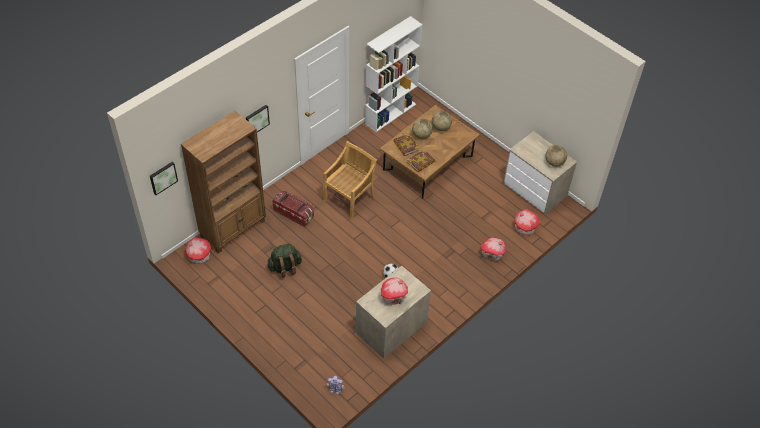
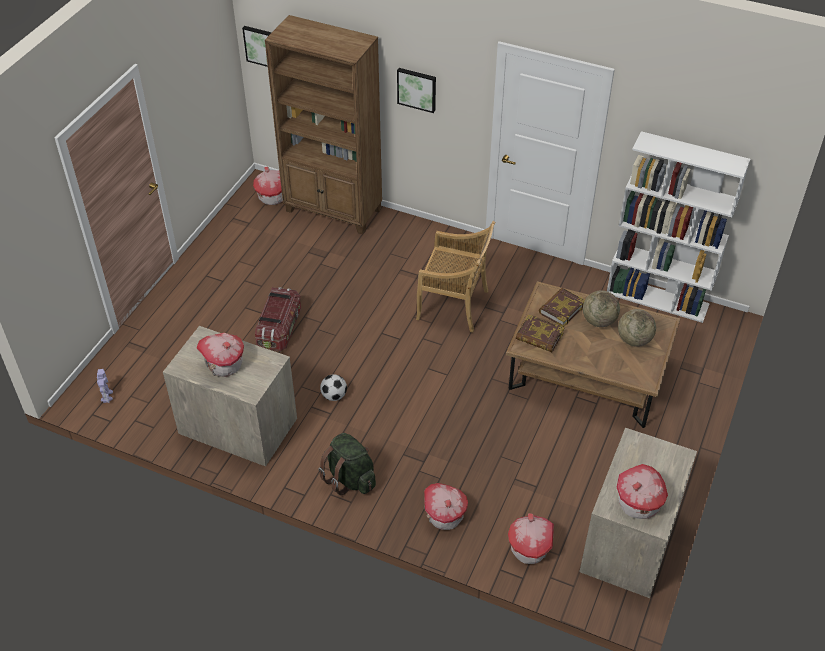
camera: 70 degrees right, 5 degrees down
green backpack [267,244,302,278] -> green backpack moved to [319,433,376,495]
storage box [272,191,314,227] -> storage box moved to [255,287,301,351]
globe [545,145,567,167] -> toy house [616,464,668,519]

